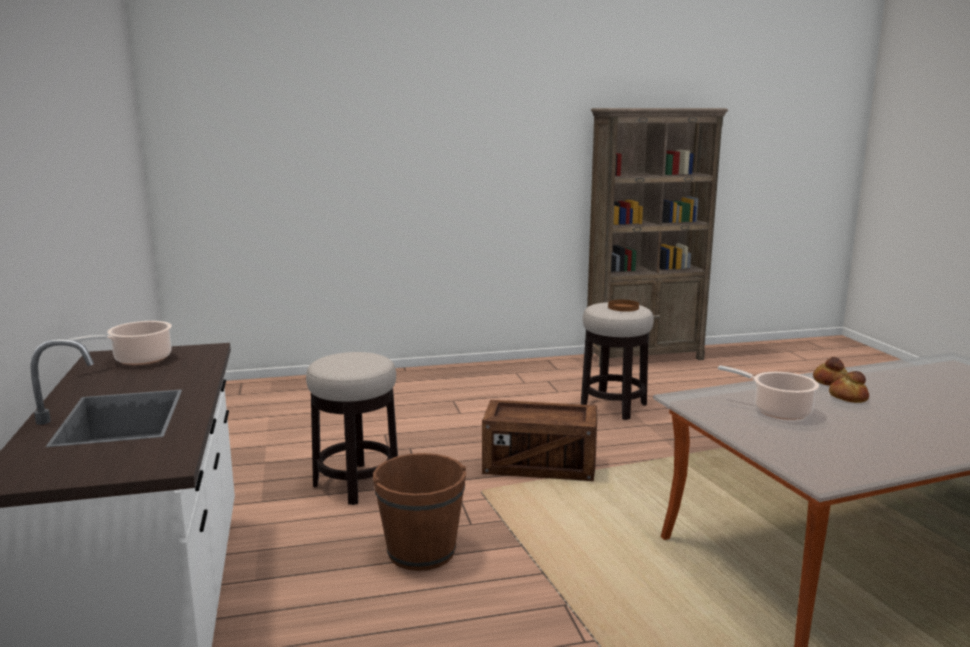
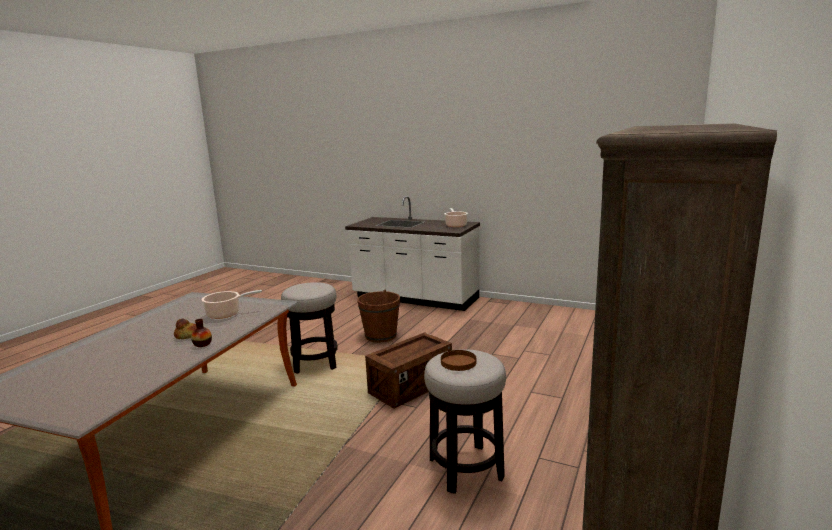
camera: 130 degrees right, 0 degrees up
stool [306,352,398,505] -> stool moved to [281,282,338,374]
bread [813,357,848,385] -> vase [191,319,212,347]

